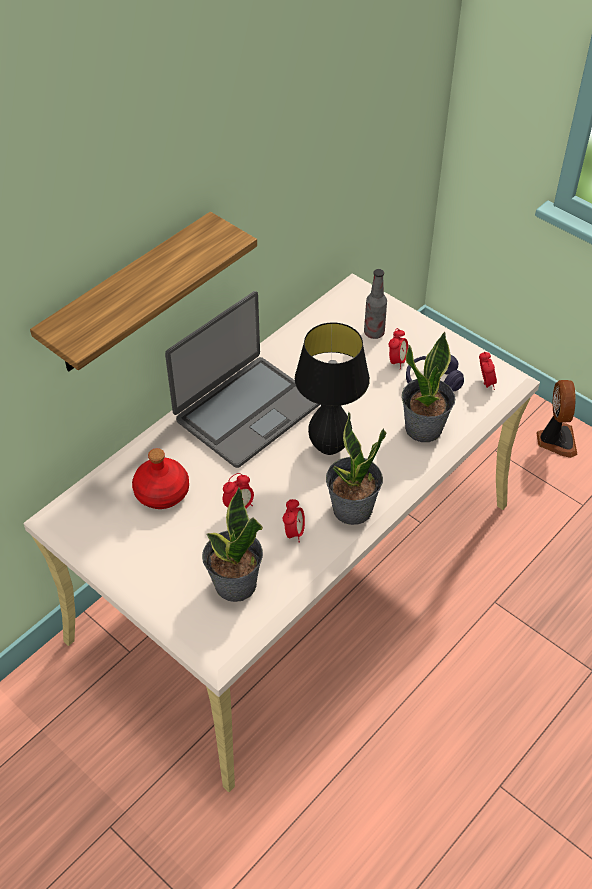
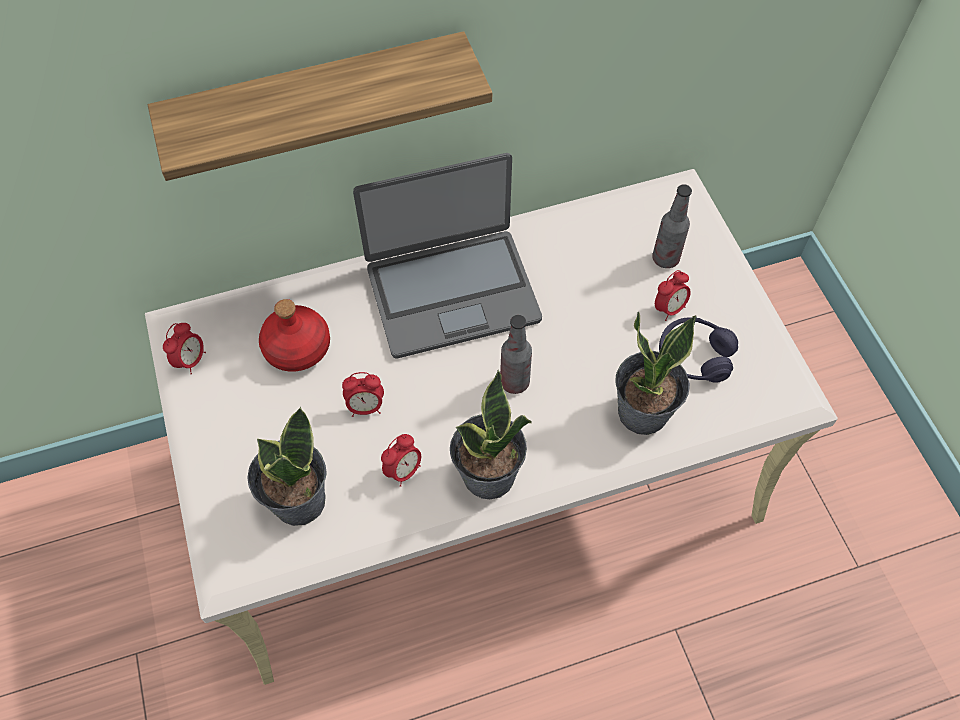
camera: 30 degrees right, 10 degrees up
black table lamp [295,322,370,455] -> bottle [500,315,532,394]
alarm clock [479,352,497,390] -> alarm clock moved to [163,323,206,374]
fan [536,380,578,458] -> none

